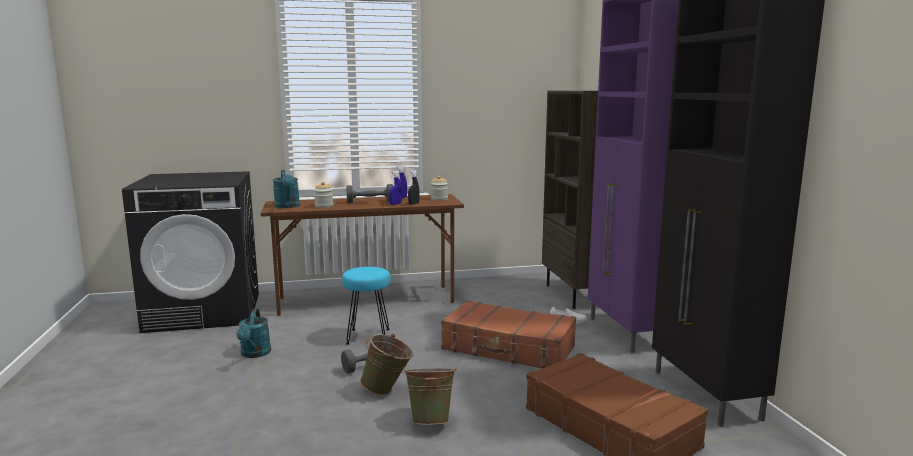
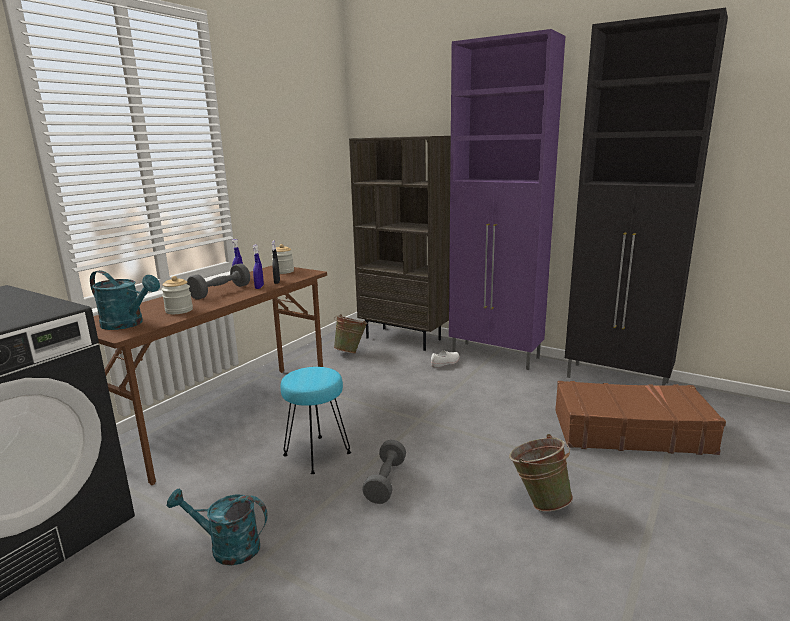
camera: 45 degrees left, 5 degrees up
turquoise watering can [236,309,271,358] -> turquoise watering can turned 150 degrees clockwise [167,488,268,566]
green bucket [360,334,413,395] -> green bucket moved to [334,314,368,353]
brown suitcase [441,300,576,368] -> none

